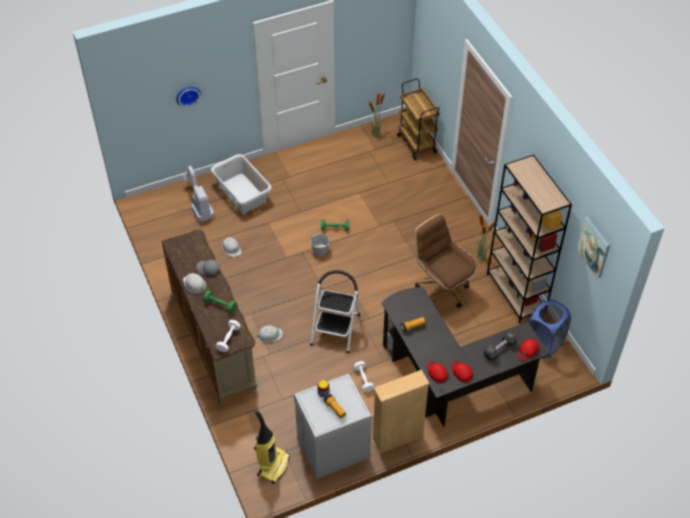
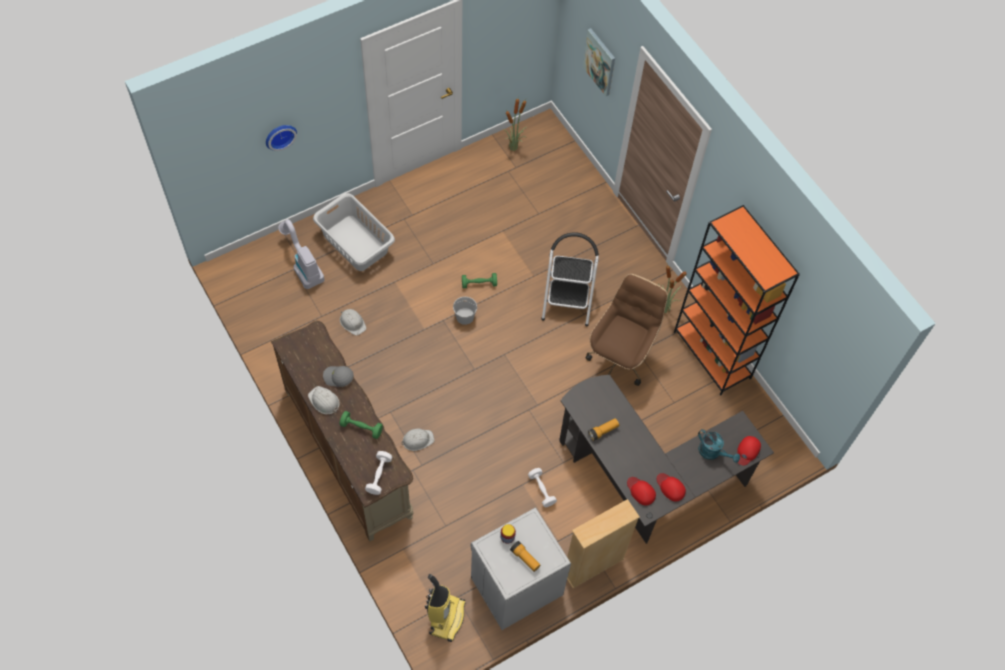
camera: 10 degrees left, 10 degrees up
step ladder [310,270,360,353] -> step ladder moved to [541,232,599,326]
brown cart [397,79,440,161] -> none
brown office chair [415,214,476,308] -> brown office chair turned 75 degrees clockwise [585,274,668,386]
black dumbbell [483,331,517,361] -> turquoise watering can [698,429,740,463]
beige bookcase [487,155,572,323] -> orange bookcase [674,205,800,396]
blue laundry basket [528,300,571,358] -> none
picture [577,216,610,278] -> picture moved to [583,28,615,96]

